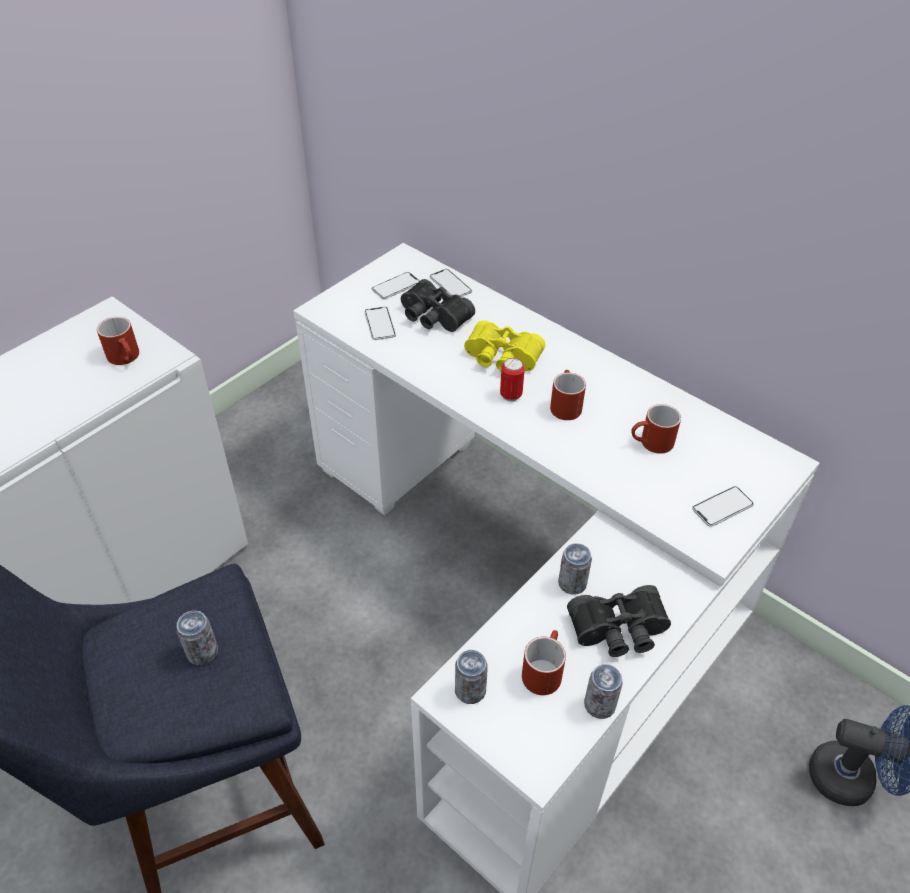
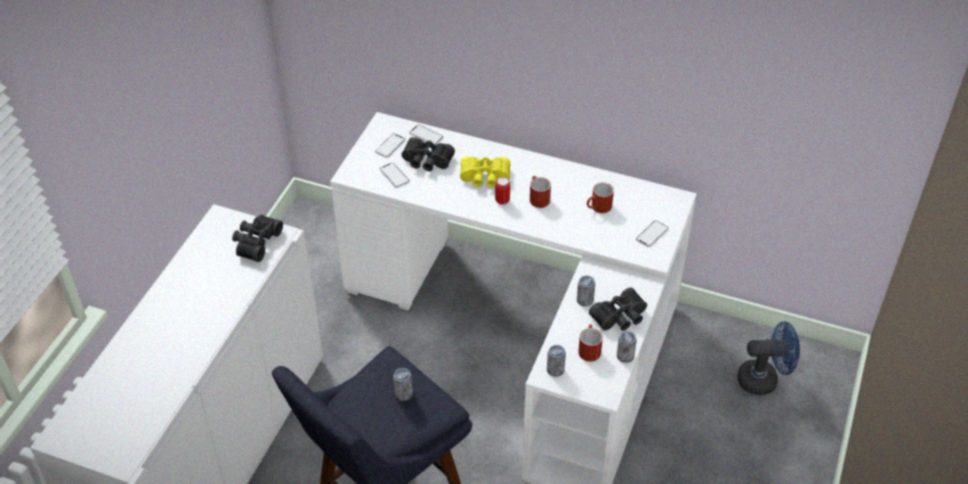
camera: 20 degrees left, 0 degrees up
red mug [97,317,139,365] -> black binoculars [232,215,283,262]

